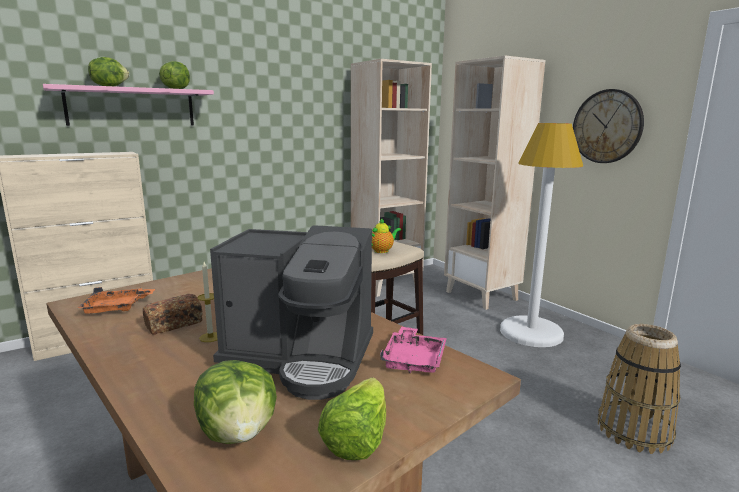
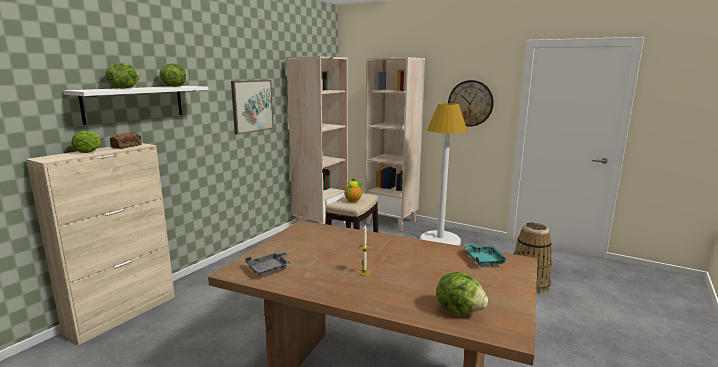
camera: 25 degrees left, 0 degrees up
pink shelf [43,84,214,126] -> white shelf [63,86,209,125]
orange tray [78,287,155,314] -> grey tray [245,251,291,276]
bread [143,294,203,335] -> bread moved to [110,132,142,149]
coffee machine [210,225,373,400] -> none
lettuce [318,377,386,460] -> lettuce moved to [72,131,101,153]
pink tray [380,326,447,373] -> turquoise tray [464,244,508,266]
none -> picture [231,80,274,135]

